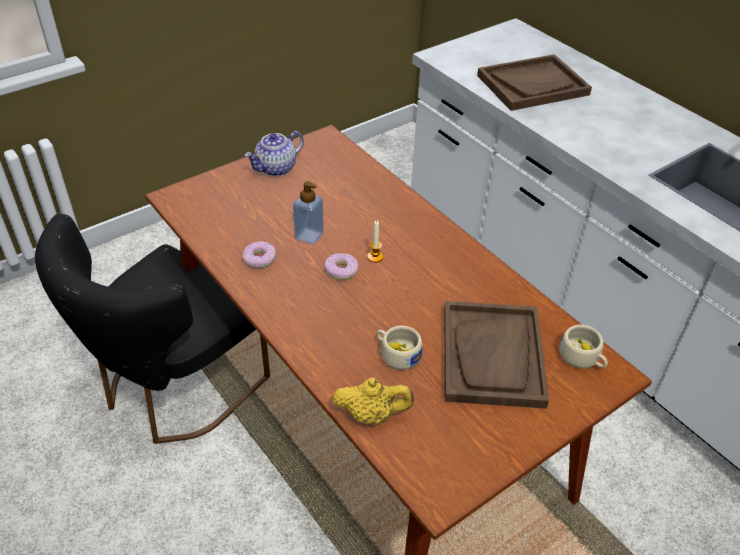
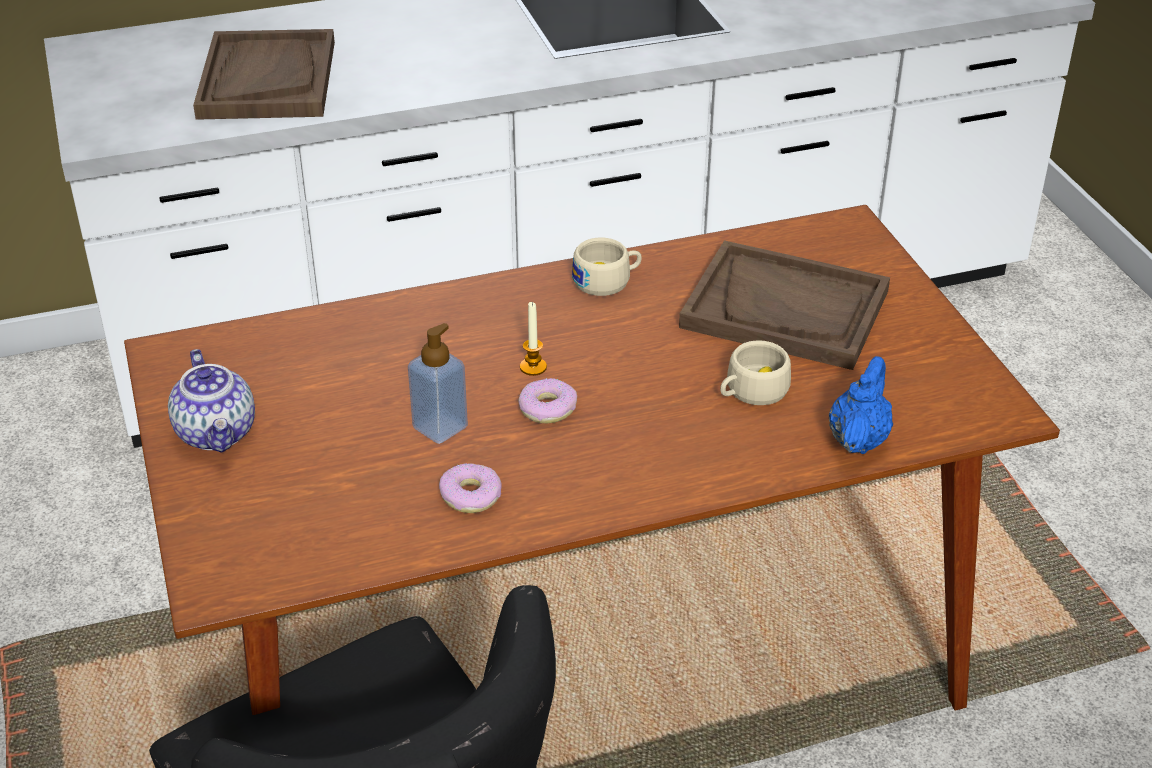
camera: 70 degrees left, 5 degrees down
yellow teapot [333,378,414,425] -> blue teapot [829,356,893,454]
beige cup [559,325,608,369] -> beige cup moved to [572,238,642,296]

